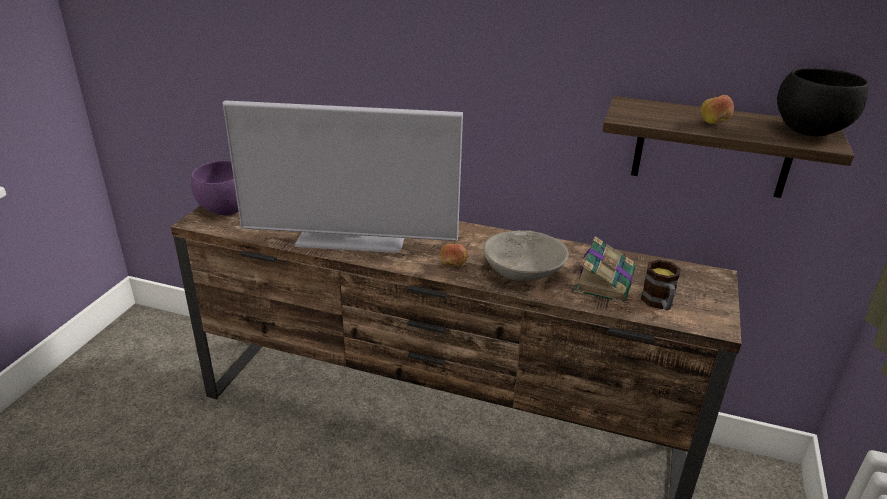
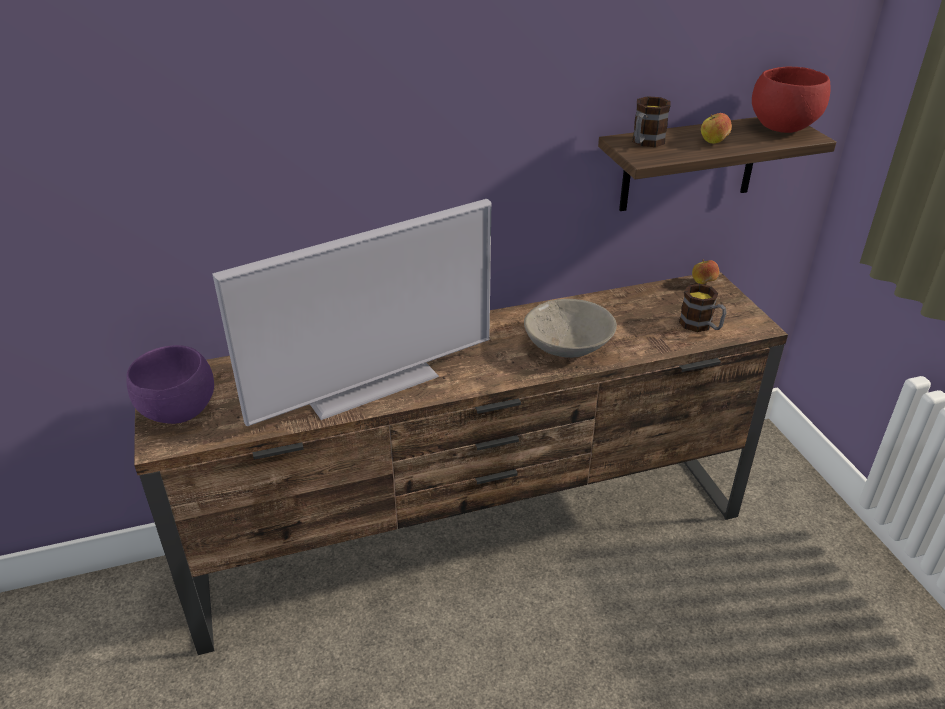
camera: 35 degrees left, 5 degrees up
apple [440,241,467,266] -> apple moved to [692,260,719,284]
book [574,236,635,303] -> none
black bowl [777,68,869,136] -> red bowl [752,67,830,133]
none -> mug [632,96,671,147]

